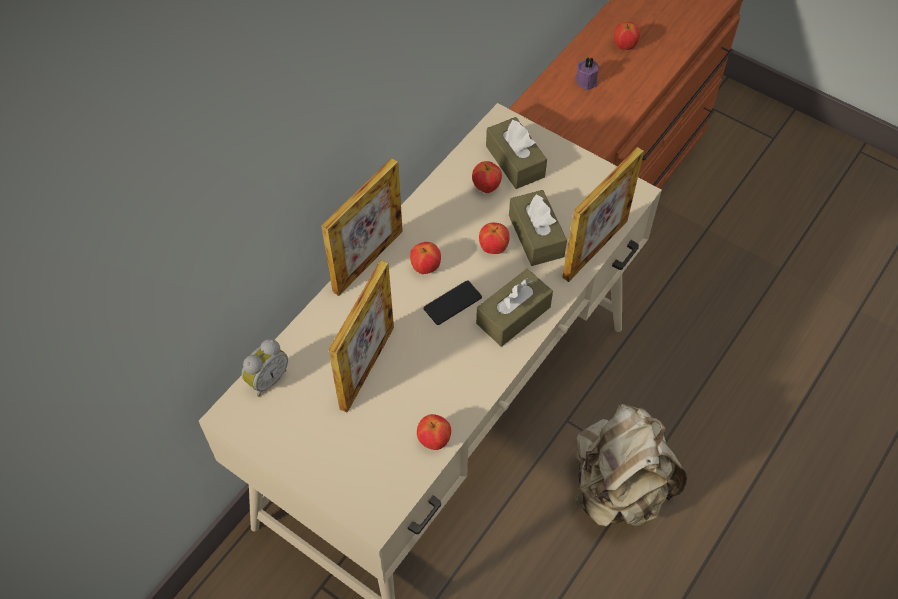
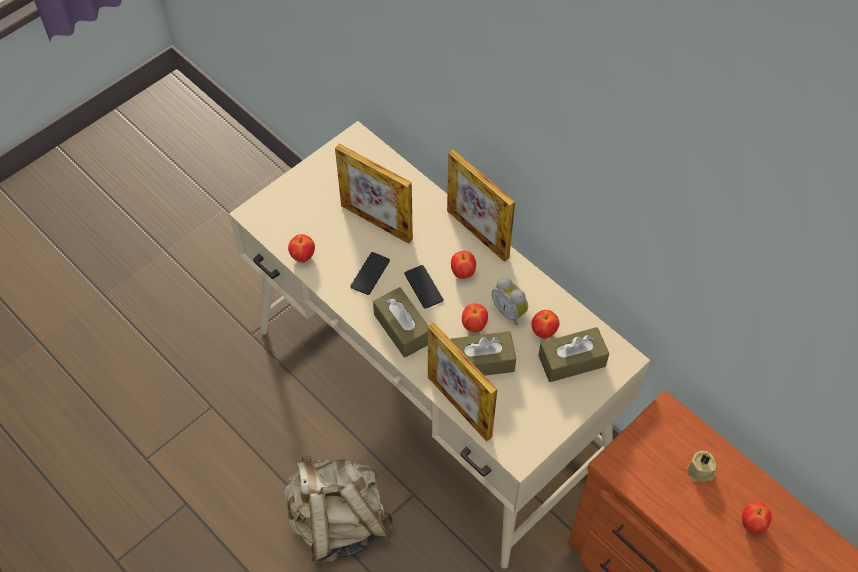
camera: 100 degrees right, 0 degrees up
alarm clock [242,339,288,397] -> alarm clock moved to [492,277,528,325]
purple candle [575,57,599,90] -> beige candle [687,451,717,482]
none -> phone [350,252,390,295]

